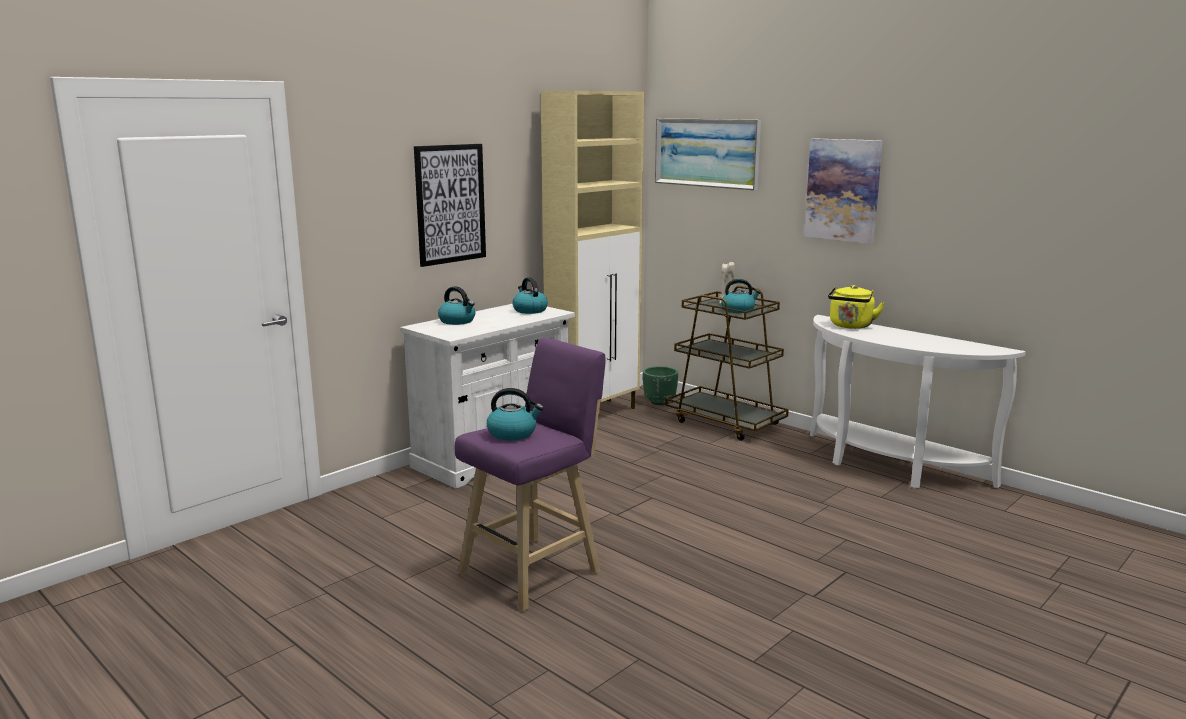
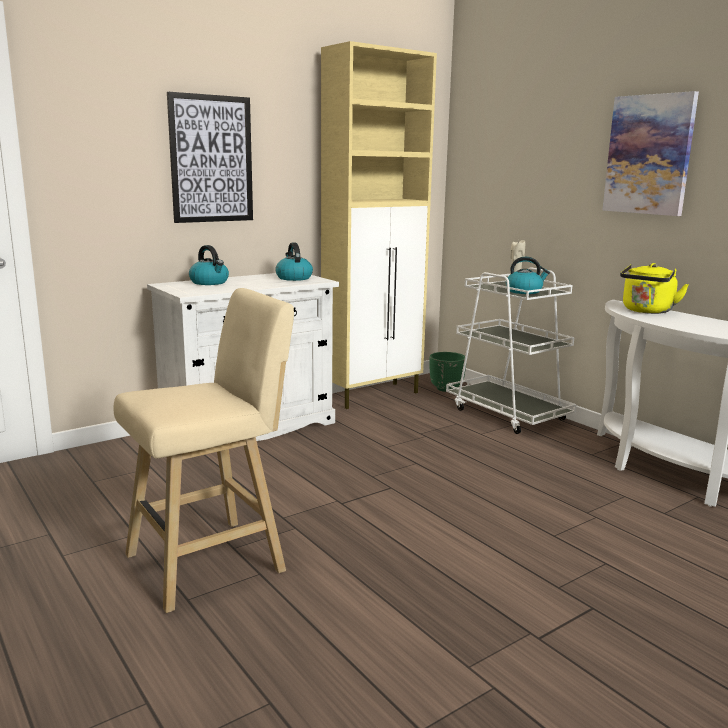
camera: 10 degrees right, 0 degrees up
purple stool [455,338,606,611] -> beige stool [113,288,294,613]
kettle [487,388,544,440] -> none
picture [655,118,761,190] -> none
brown cart [665,286,789,441] -> white cart [446,267,577,434]

